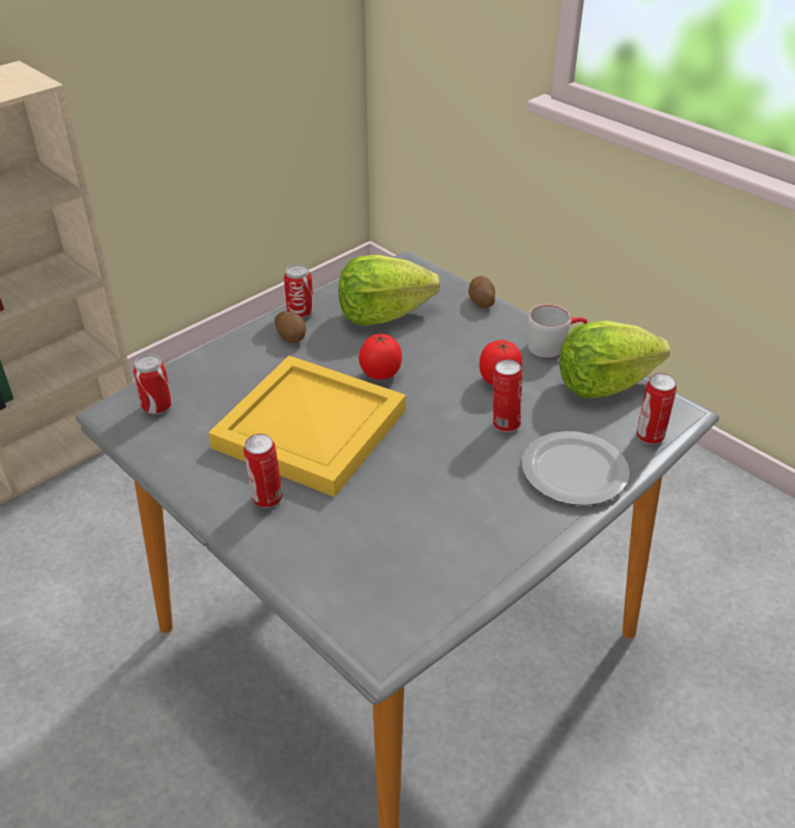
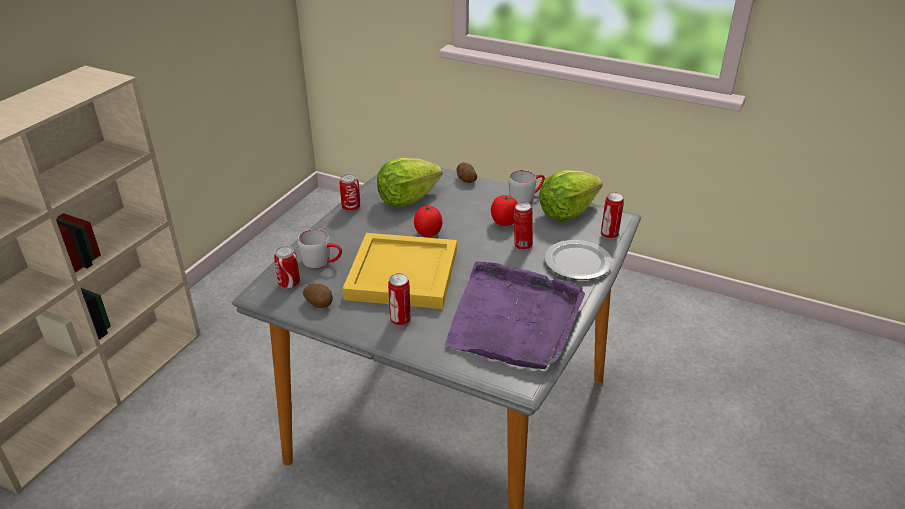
camera: 20 degrees left, 5 degrees down
potato [274,311,306,343] -> potato moved to [303,283,333,308]
none -> grey mug [298,229,342,268]
none -> purple tray [445,262,585,369]

